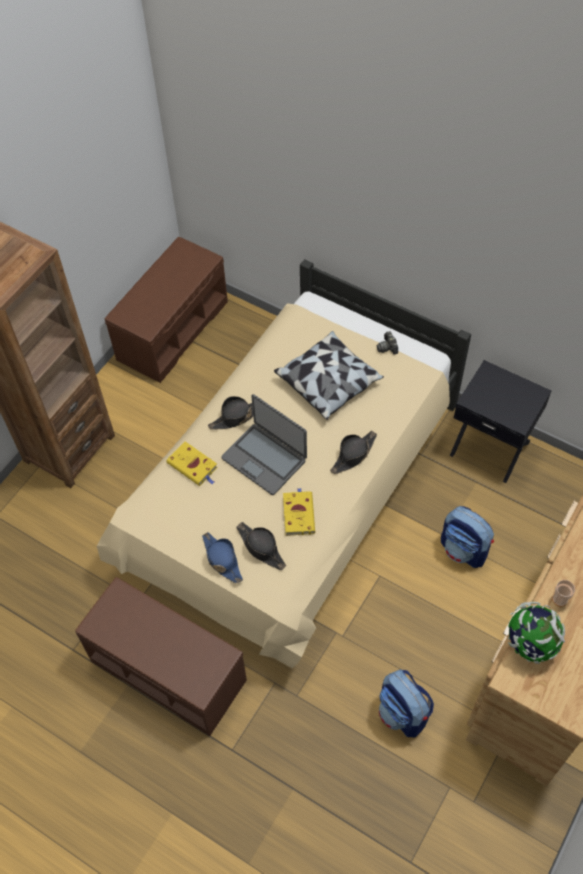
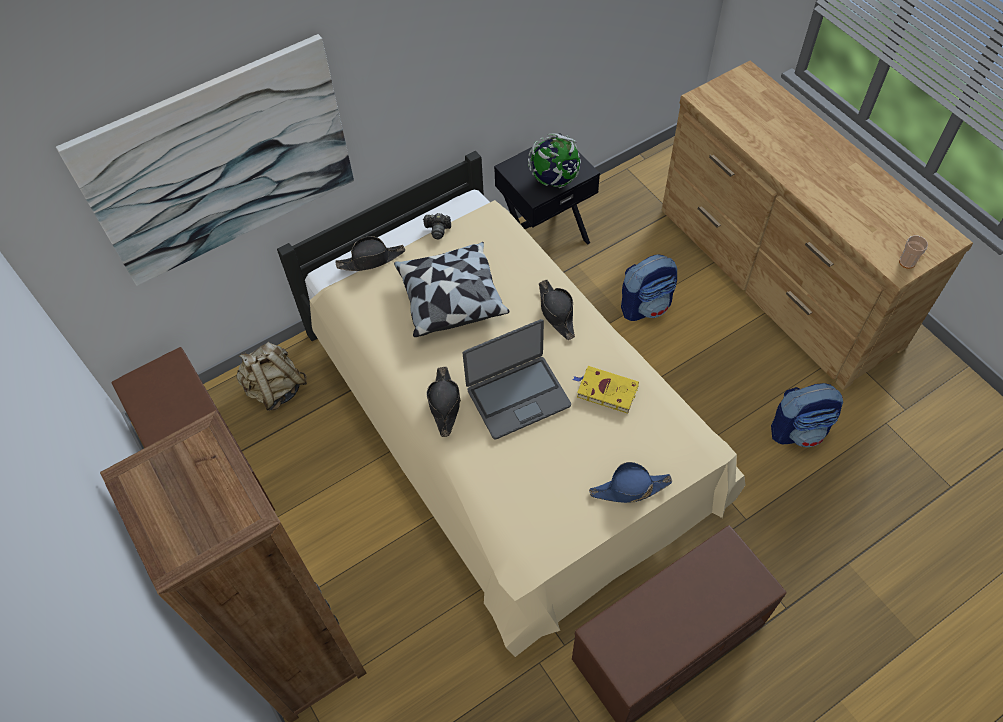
camera: 65 degrees left, 0 degrees up
yellow book [166,441,218,486] -> none
black hat [236,522,286,570] -> black hat moved to [335,236,405,271]
globe [508,602,565,664] -> globe moved to [528,133,581,188]
cup [553,580,575,607] -> cup moved to [899,235,928,269]
none -> picture [56,34,354,286]
none -> beige backpack [237,342,307,411]

